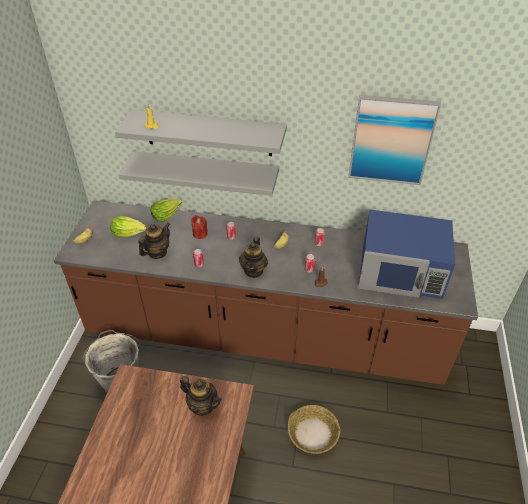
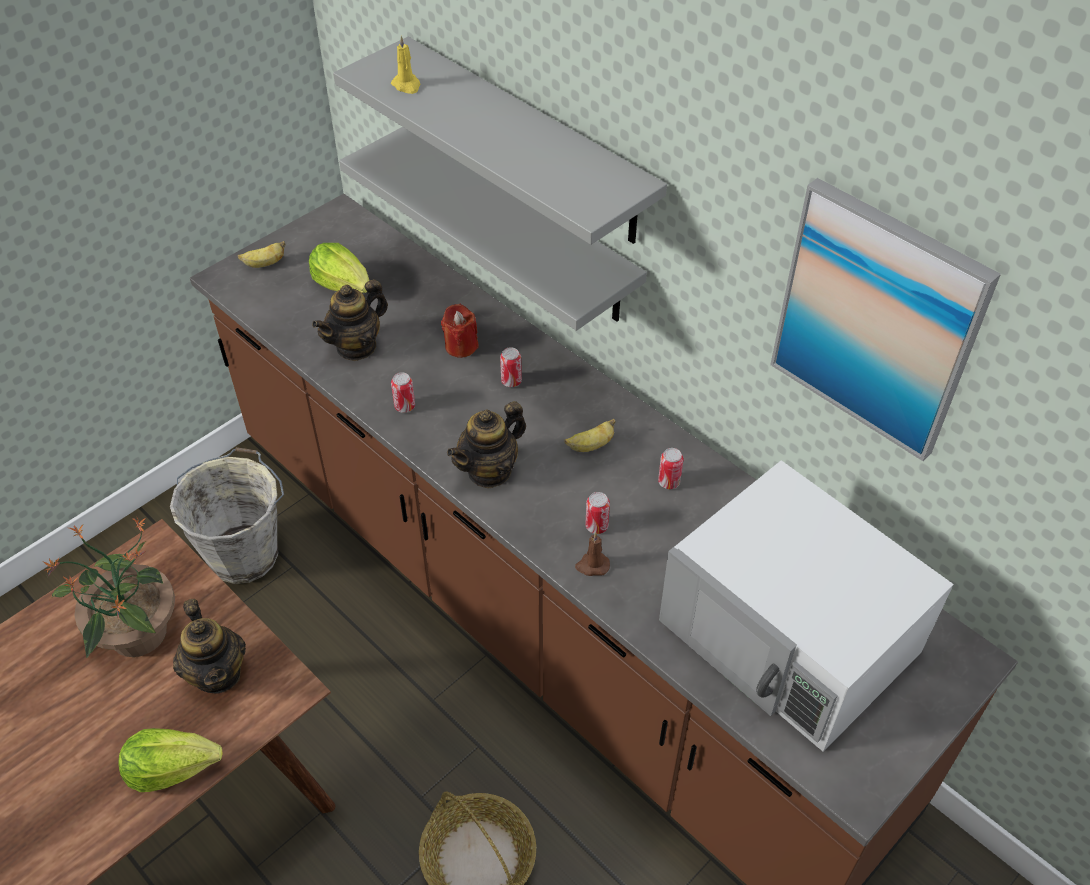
camera: 35 degrees right, 5 degrees up
teapot [138,223,170,259] -> teapot turned 150 degrees clockwise [312,280,388,361]
lettuce [151,198,182,222] -> lettuce moved to [119,728,223,792]
blue microwave [358,210,455,299] -> white microwave [659,460,954,752]
none -> potted plant [44,516,175,659]

